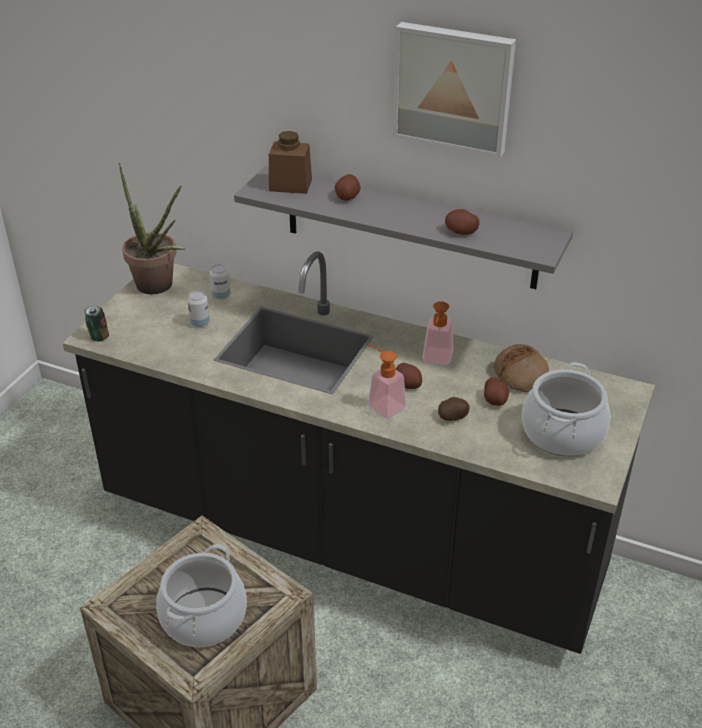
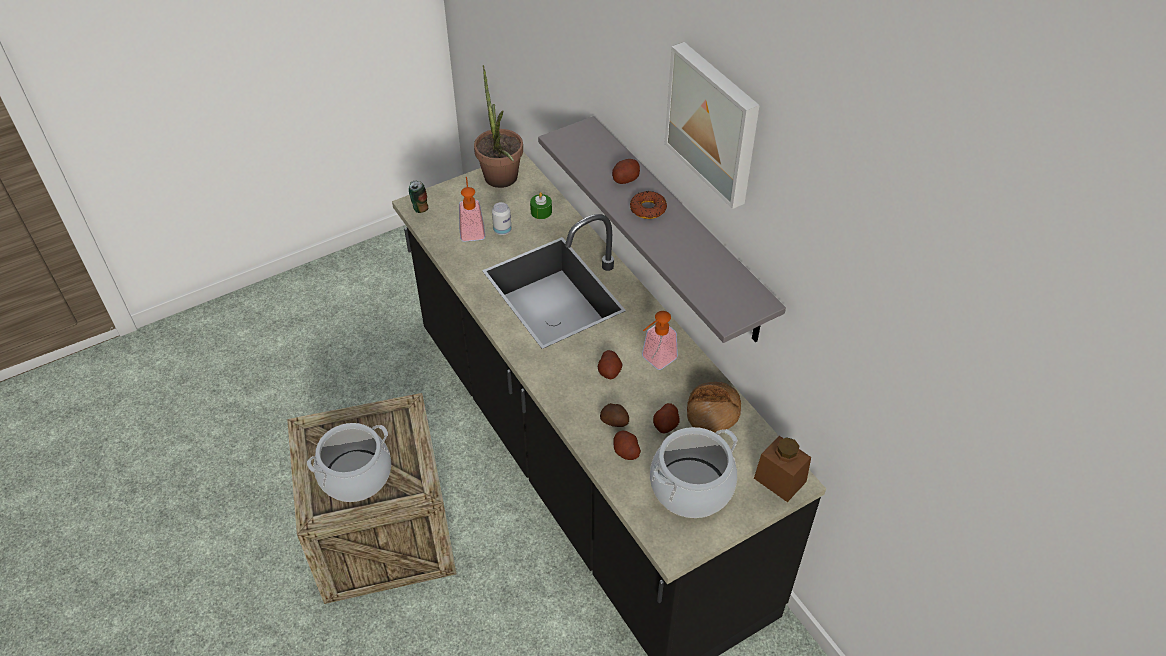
camera: 35 degrees right, 10 degrees up
can [209,264,230,300] -> green candle [530,192,552,219]
brown jar [269,131,312,194] -> brown jar moved to [754,436,811,502]
soap dispenser [368,344,406,419] -> soap dispenser moved to [459,177,485,242]
potato [445,209,480,235] -> potato moved to [613,431,641,460]
none -> donut [630,191,667,219]

